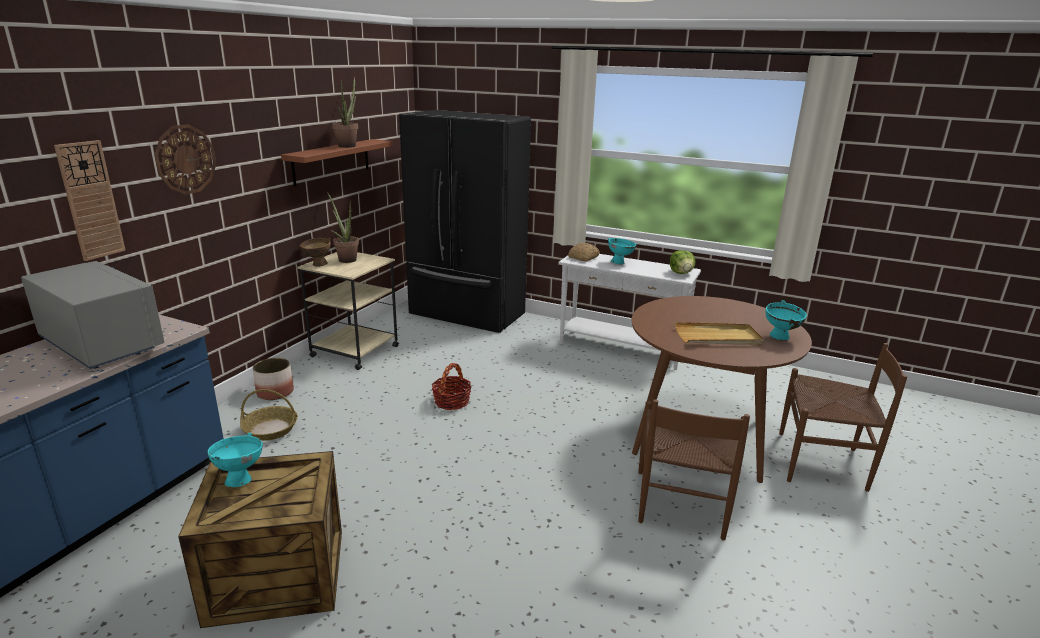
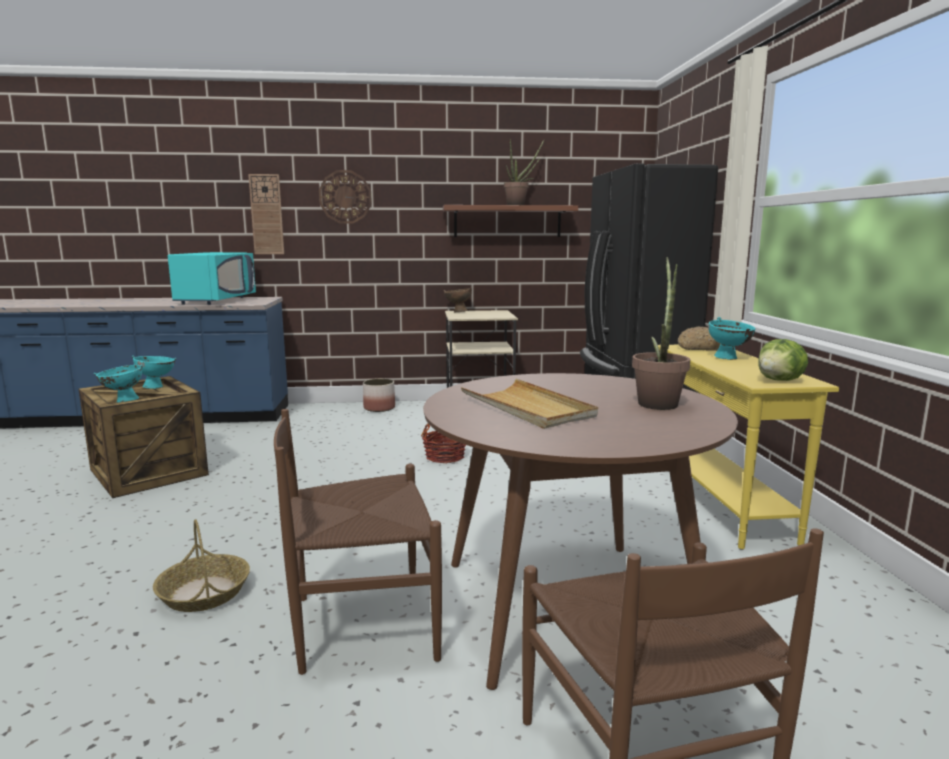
camera: 60 degrees right, 10 degrees down
grey microwave [21,261,165,369] -> turquoise microwave [168,252,256,305]
basket [240,389,298,441] -> basket moved to [153,519,250,612]
potted plant [327,192,359,263] -> potted plant moved to [632,257,690,410]
white console table [558,254,701,370] -> yellow console table [658,345,839,550]
turquoise bowl [766,300,807,341] -> turquoise bowl moved to [94,364,143,403]

